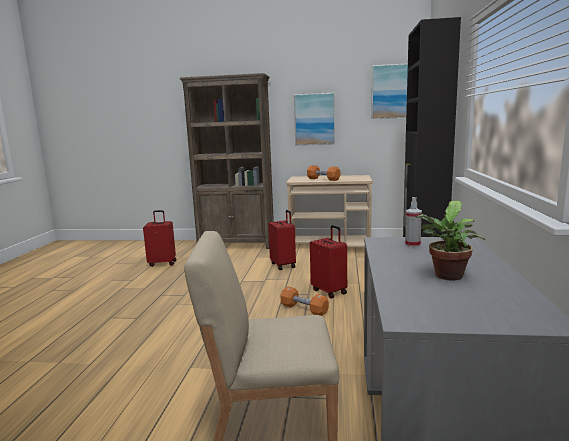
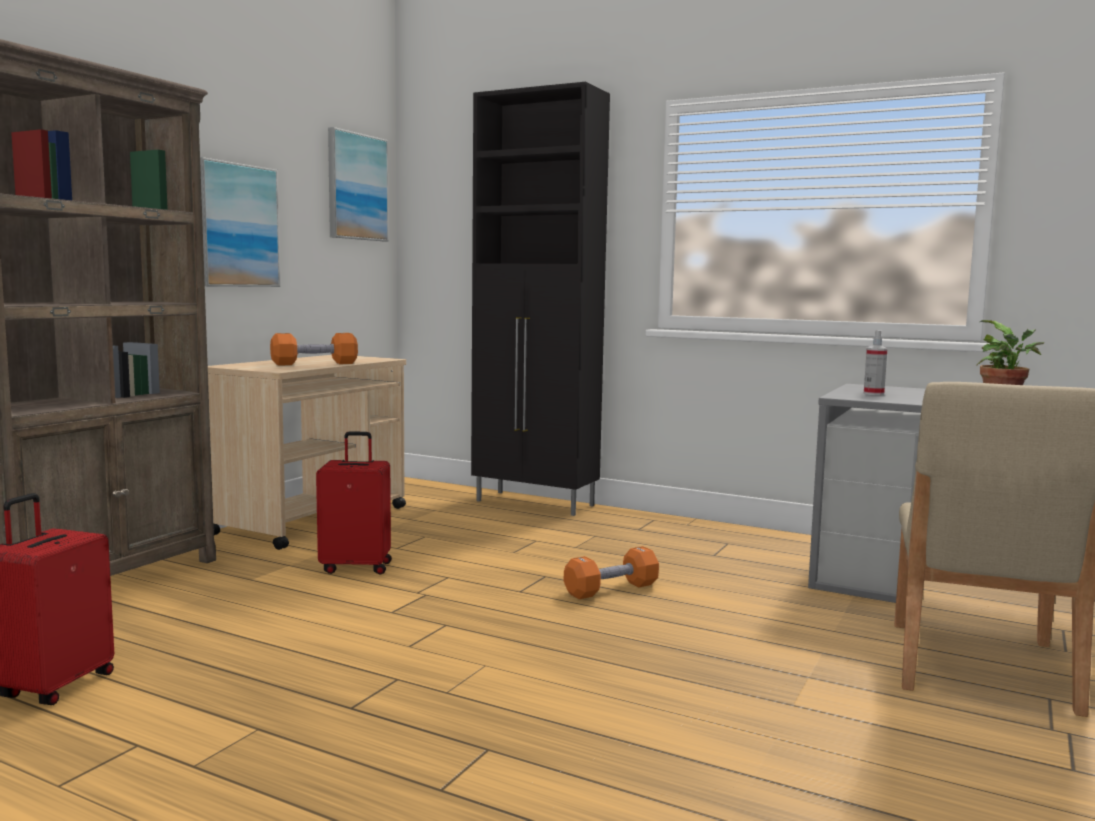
camera: 70 degrees left, 5 degrees down
red suitcase [310,225,347,299] -> none

